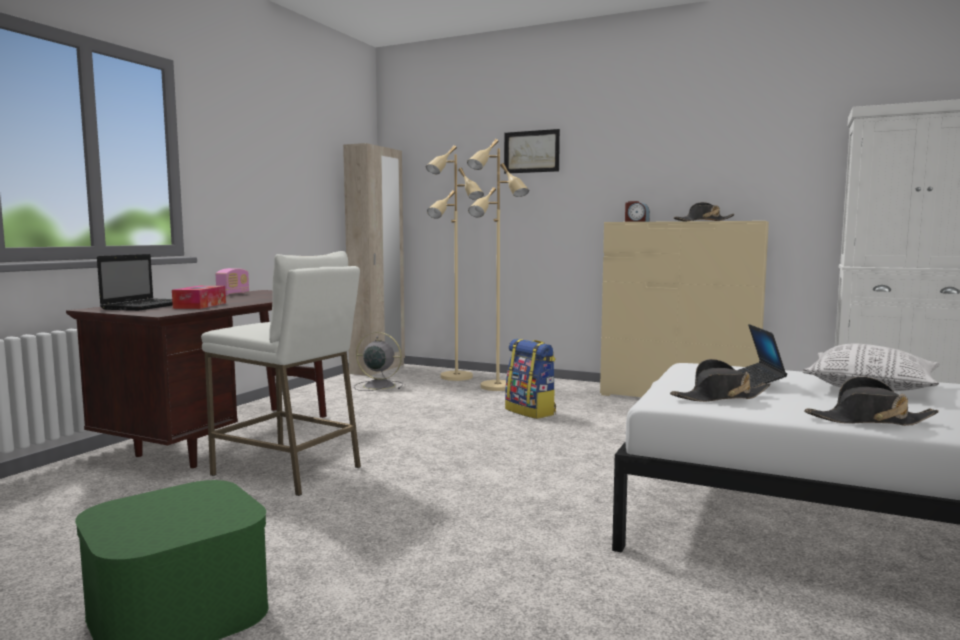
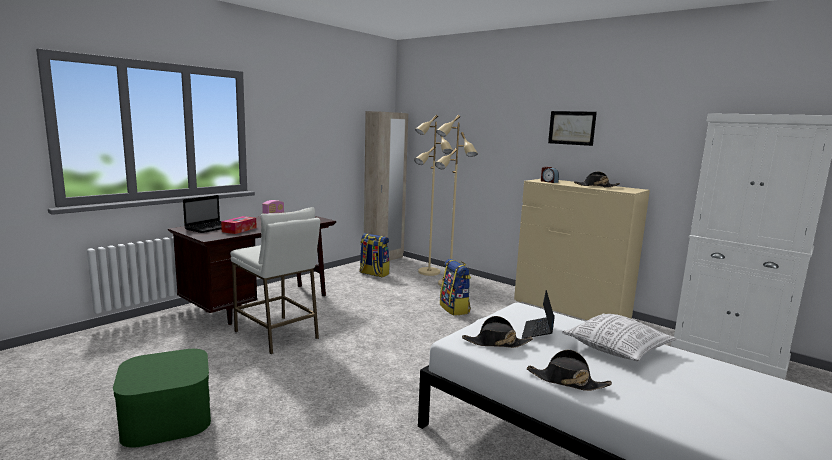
camera: 15 degrees right, 5 degrees up
grey fan [354,332,403,391] -> backpack [360,233,390,277]
picture [504,129,560,174] -> picture moved to [548,111,597,146]

